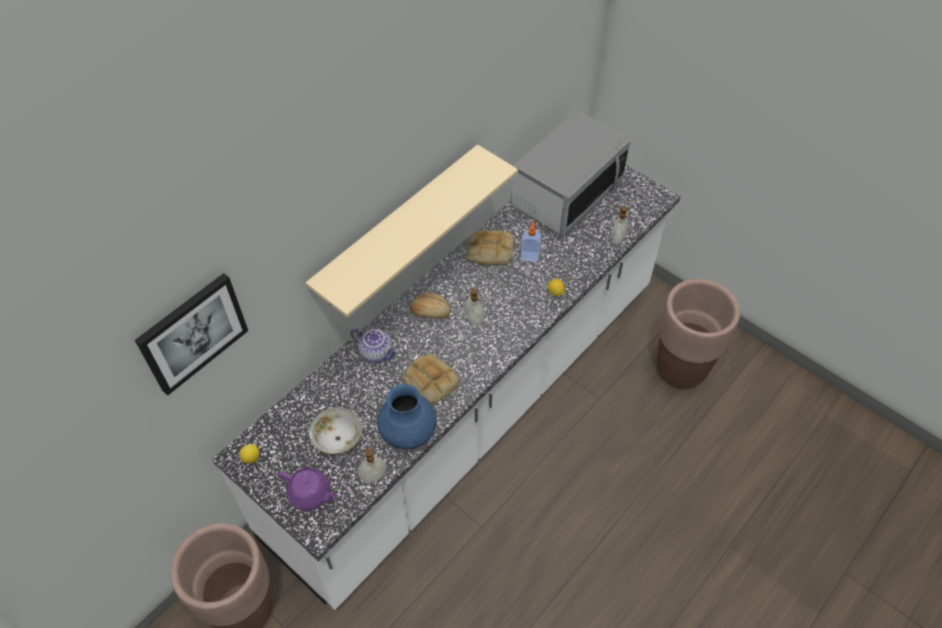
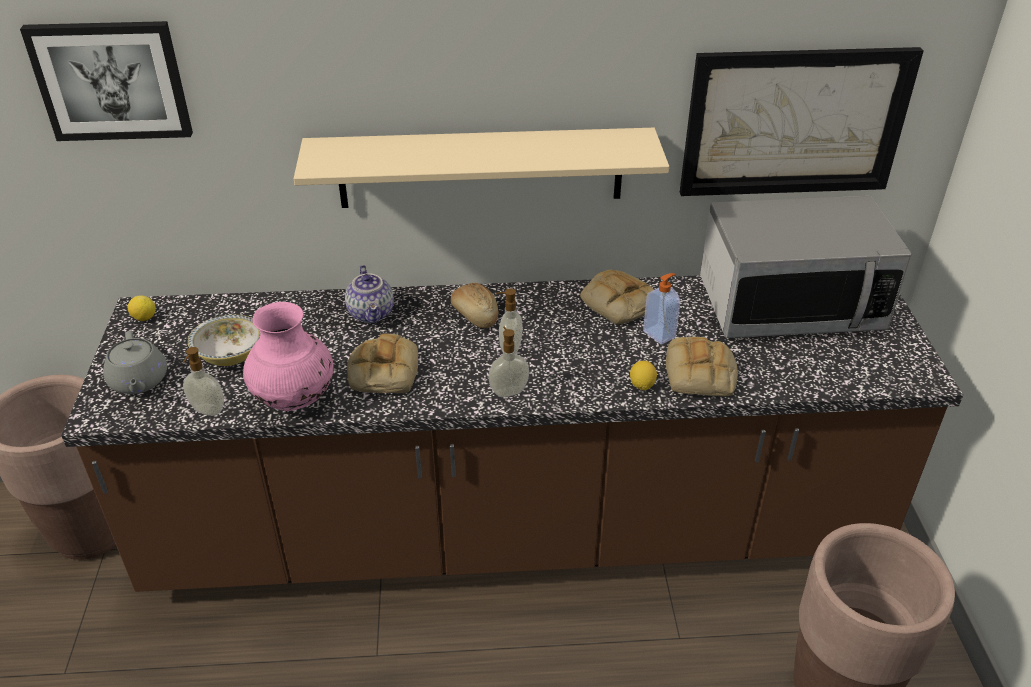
camera: 45 degrees right, 15 degrees down
white counter [212,165,681,610] -> brown counter [61,275,963,592]
purple teapot [278,468,339,511] -> grey teapot [103,331,167,394]
blue vase [377,384,437,450] -> pink vase [243,302,334,411]
soap dispenser [612,206,629,244] -> soap dispenser moved to [488,327,530,397]
none -> bread [666,337,738,396]
none -> picture [680,47,924,196]

